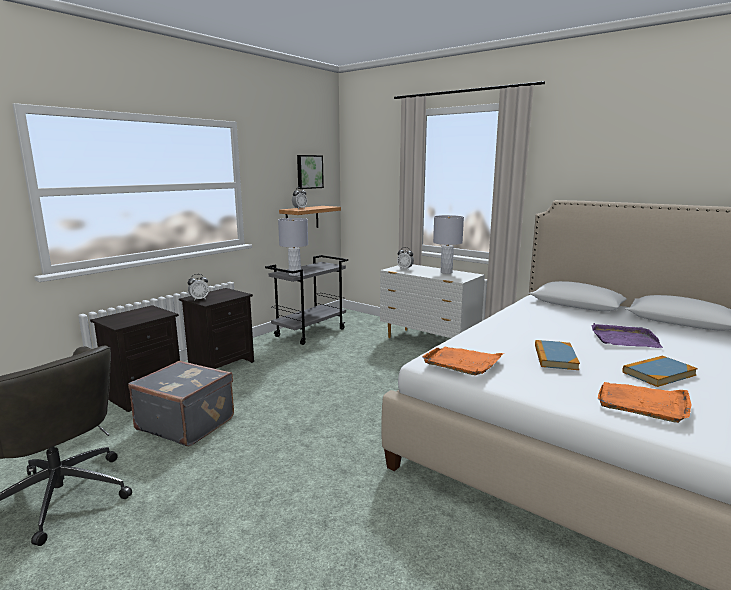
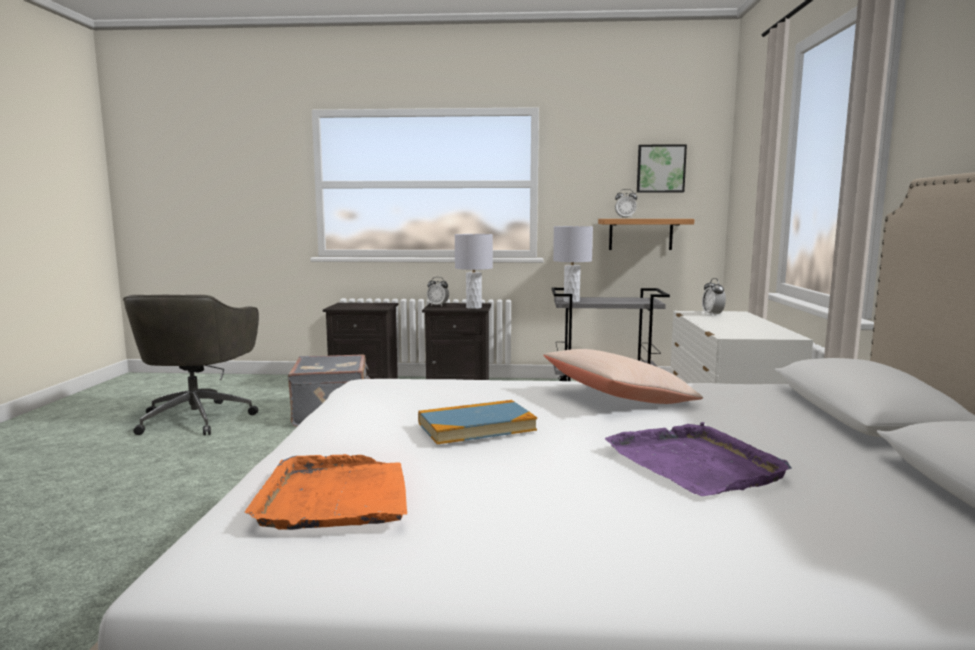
camera: 55 degrees right, 5 degrees down
orange tray [422,347,504,376] -> none
grey table lamp [433,215,464,274] -> grey table lamp moved to [455,234,493,309]
book [622,356,698,387] -> none
none -> beige pillow [543,349,703,404]

